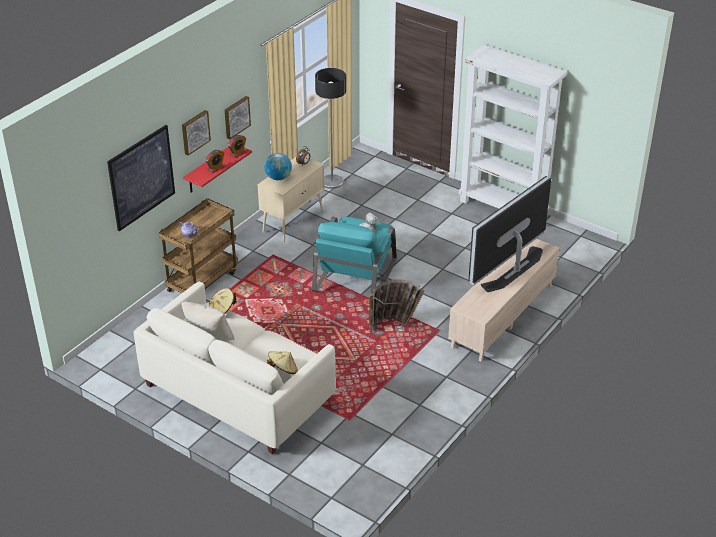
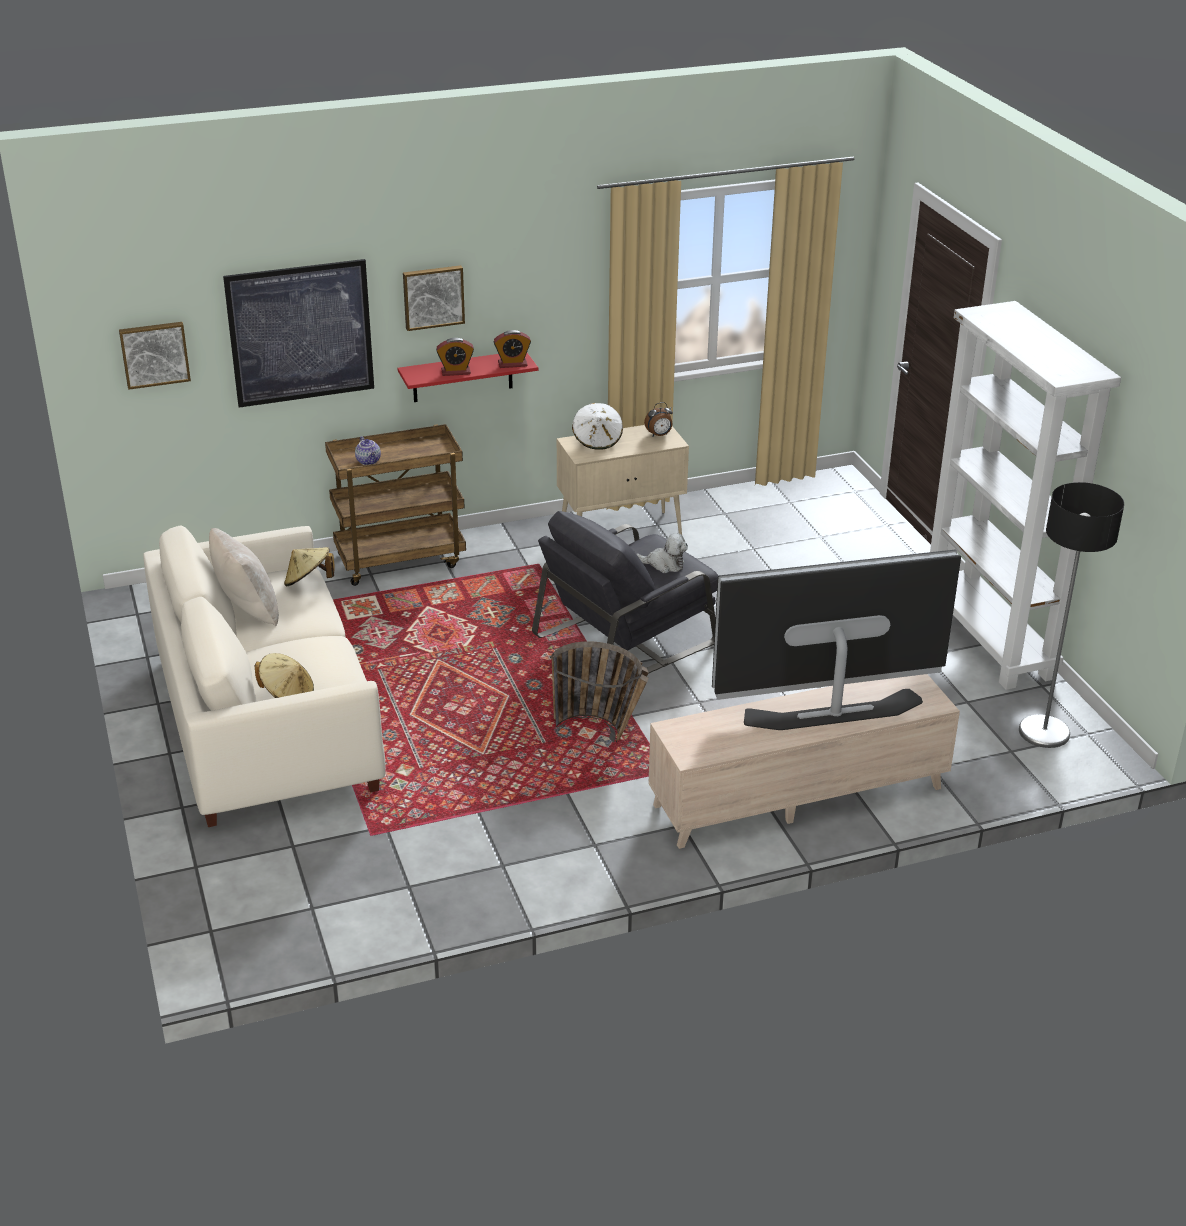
camera: 35 degrees right, 5 degrees down
picture [225,96,251,140] -> picture moved to [119,322,191,390]
globe [264,153,292,180] -> white hat [572,403,623,450]
turquoise armchair [312,217,397,294] -> grey armchair [532,511,718,674]
floor lamp [315,68,346,189] -> floor lamp moved to [1019,482,1124,748]

